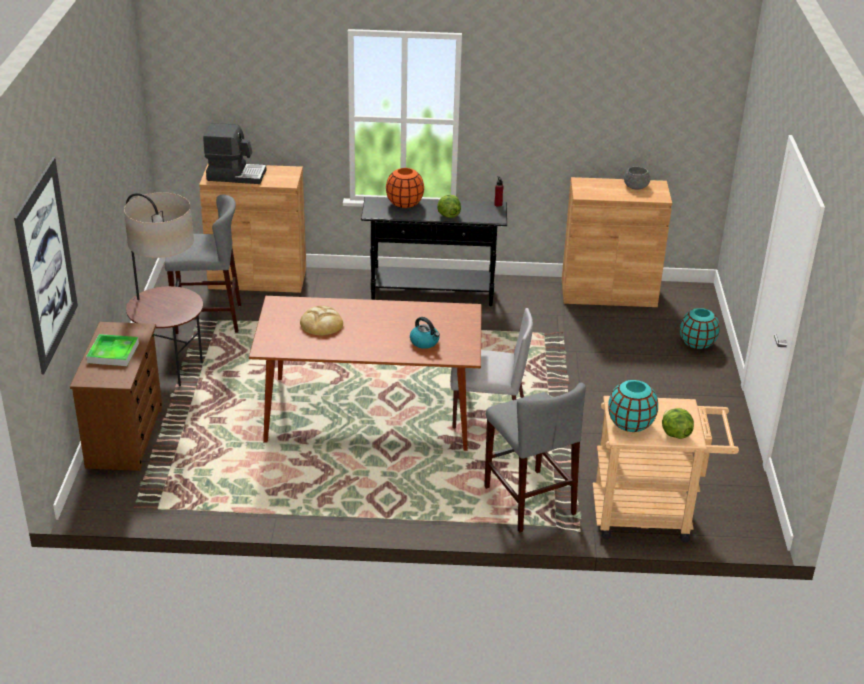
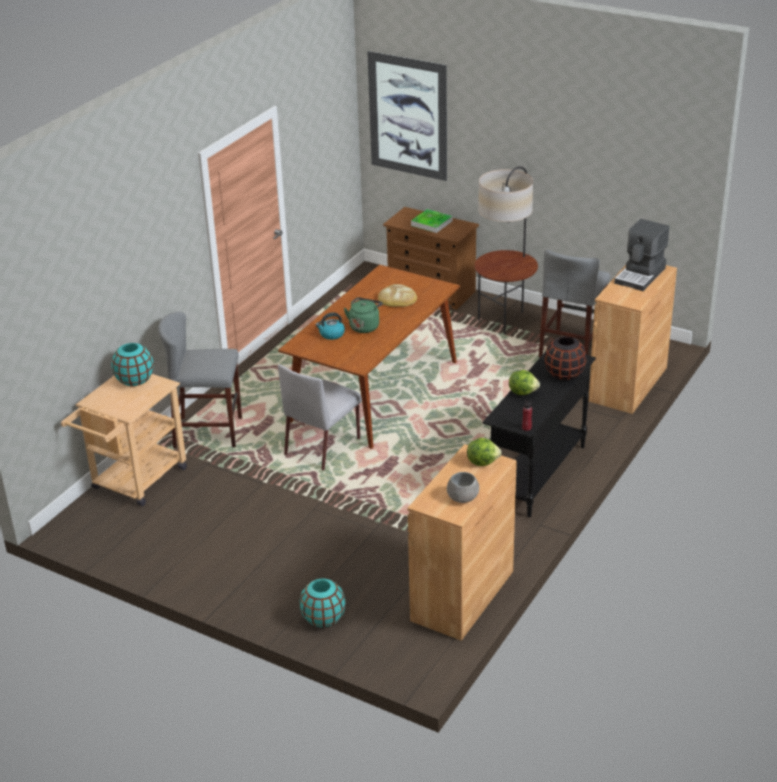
camera: 120 degrees right, 0 degrees up
orange vase [386,168,424,208] -> black vase [545,336,587,380]
lettuce [662,408,694,439] -> lettuce moved to [467,438,502,466]
none -> green kettle [344,297,383,333]

